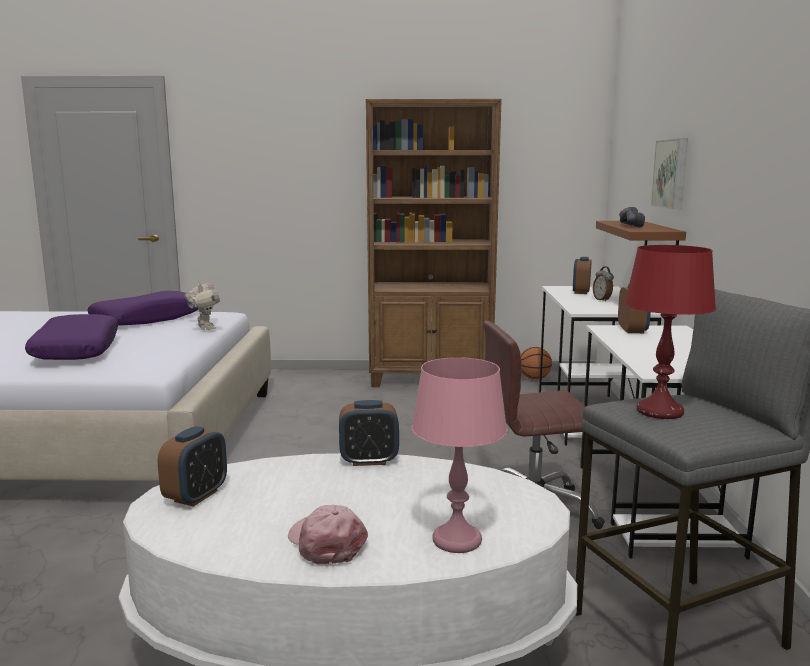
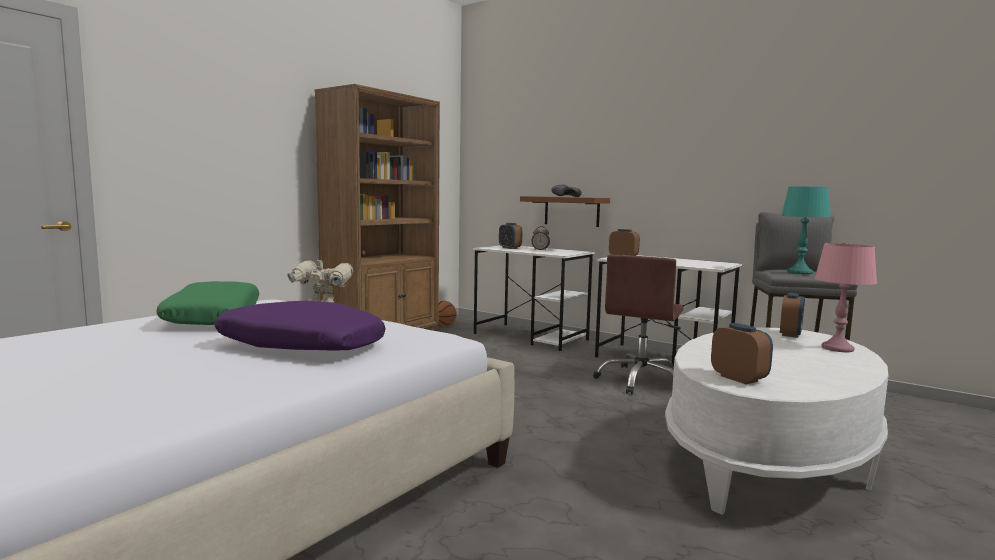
camera: 55 degrees left, 5 degrees down
purple pillow [87,291,198,326] -> green pillow [156,281,259,325]
pink cap [288,505,368,565] -> none
alarm clock [339,400,399,466] -> alarm clock moved to [780,293,805,338]
red table lamp [624,245,716,419] -> turquoise table lamp [781,187,830,274]
picture [651,139,688,209] -> none

